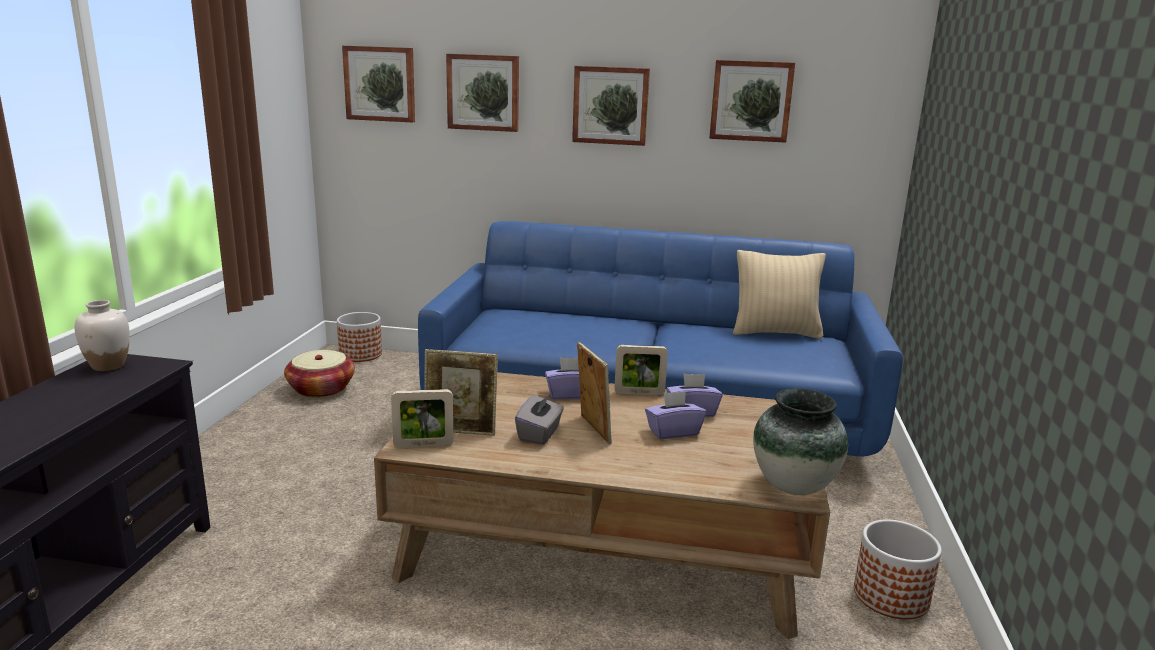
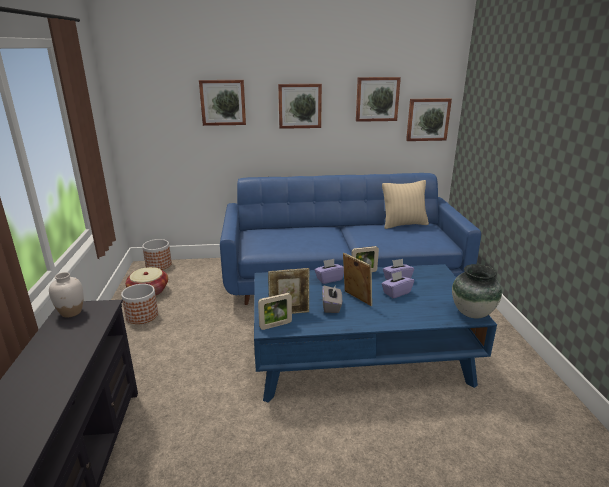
camera: 15 degrees left, 5 degrees up
picture [342,46,415,123] -> picture moved to [406,98,452,141]
brown coffee table [374,372,830,639] -> blue coffee table [254,264,497,403]
planter [854,520,942,619] -> planter moved to [121,284,158,324]

